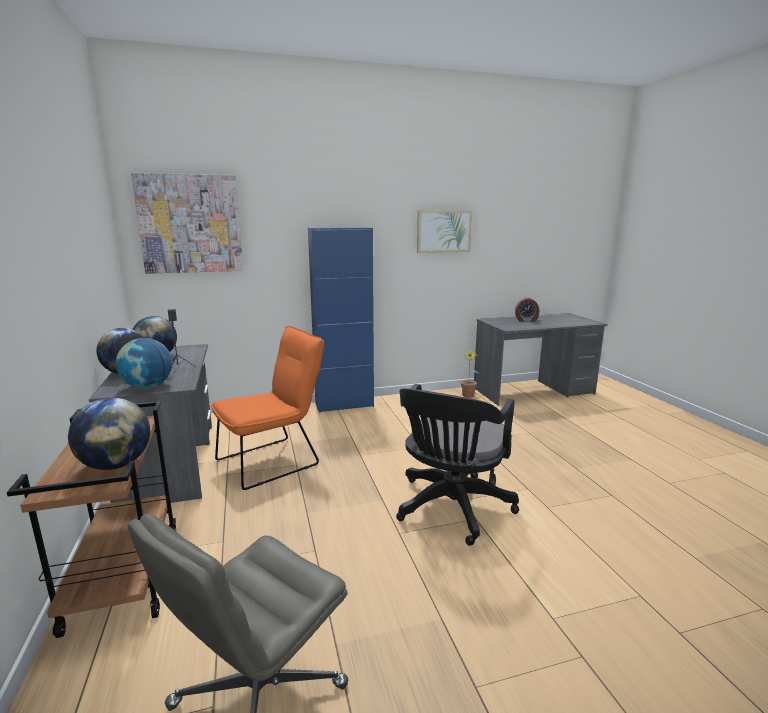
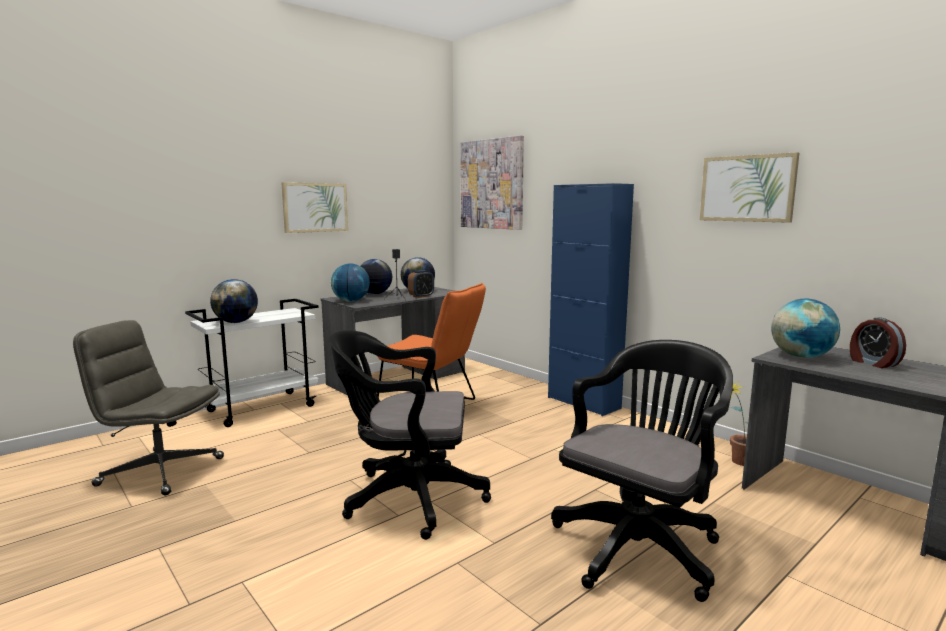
camera: 65 degrees right, 5 degrees down
brown cart [7,401,176,638] -> white cart [185,299,319,427]
none -> picture [281,182,348,233]
none -> alarm clock [408,270,434,298]
none -> black office chair [551,340,733,602]
none -> globe [771,299,840,358]

